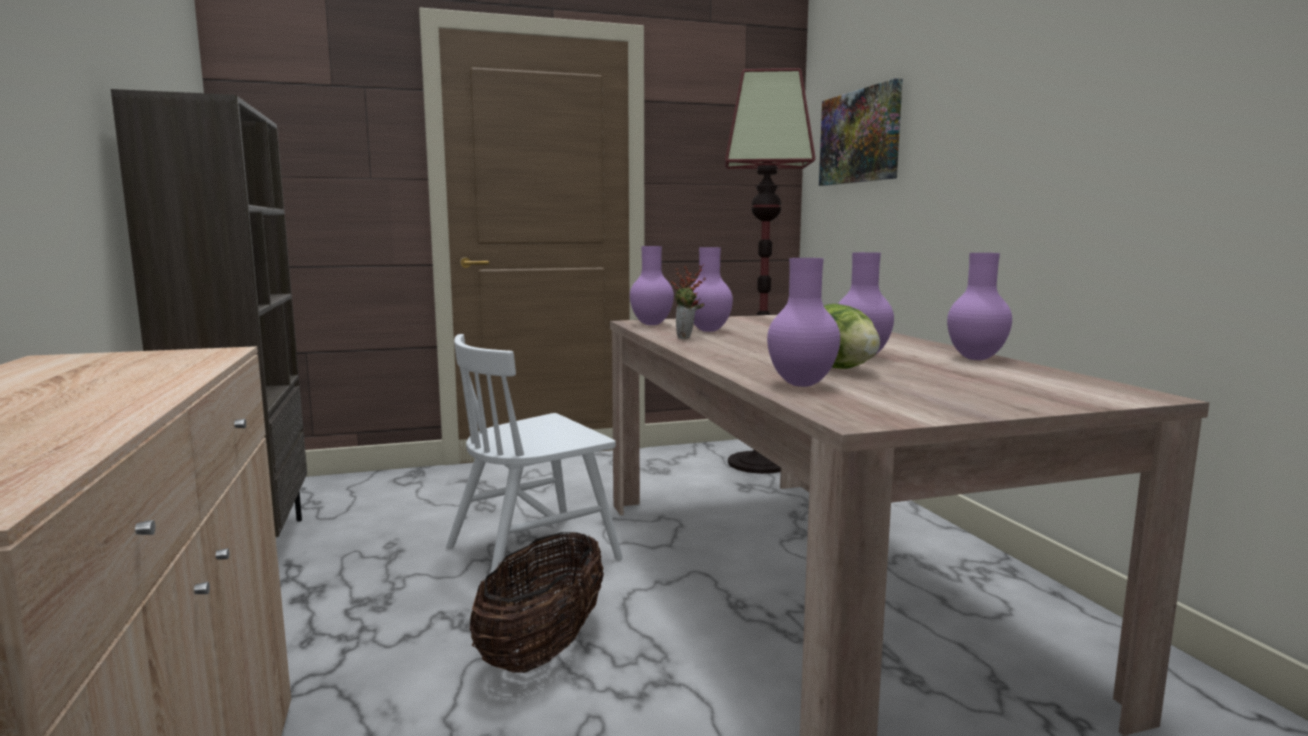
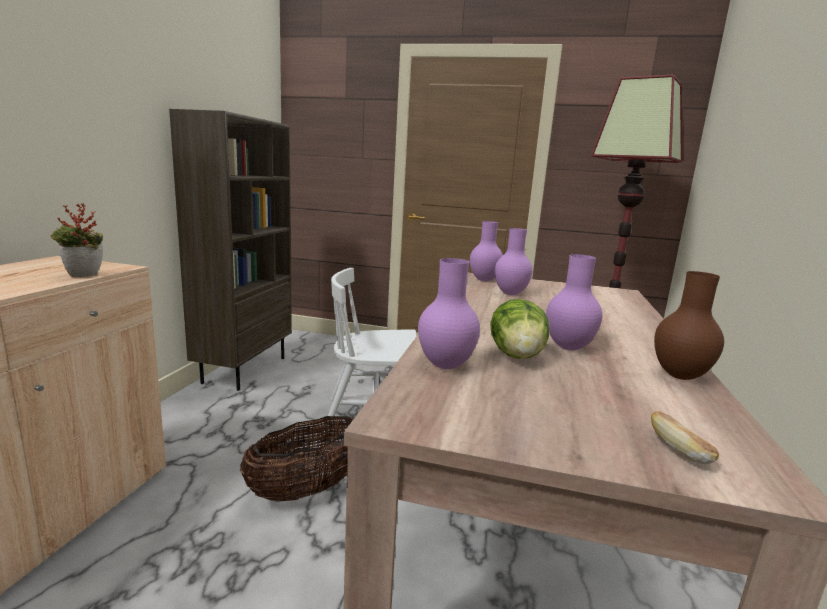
camera: 30 degrees right, 5 degrees up
potted plant [670,264,706,339] -> potted plant moved to [51,203,103,277]
picture [819,78,902,186] -> none
purple vase [947,253,1012,360] -> brown vase [654,271,724,380]
none -> bread [651,411,719,464]

